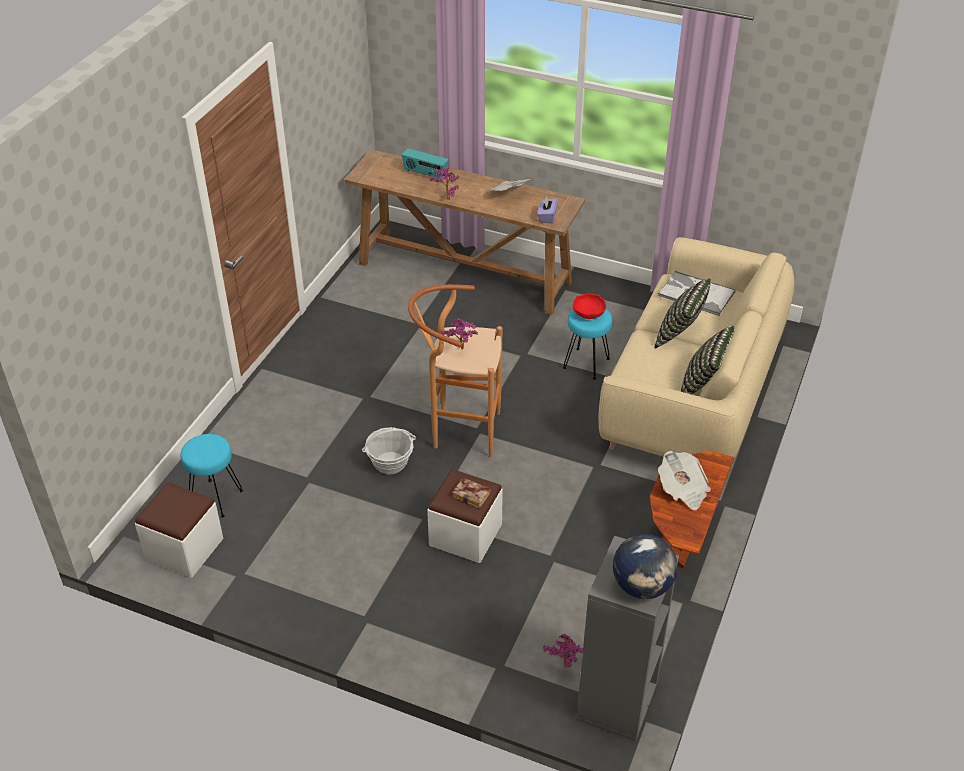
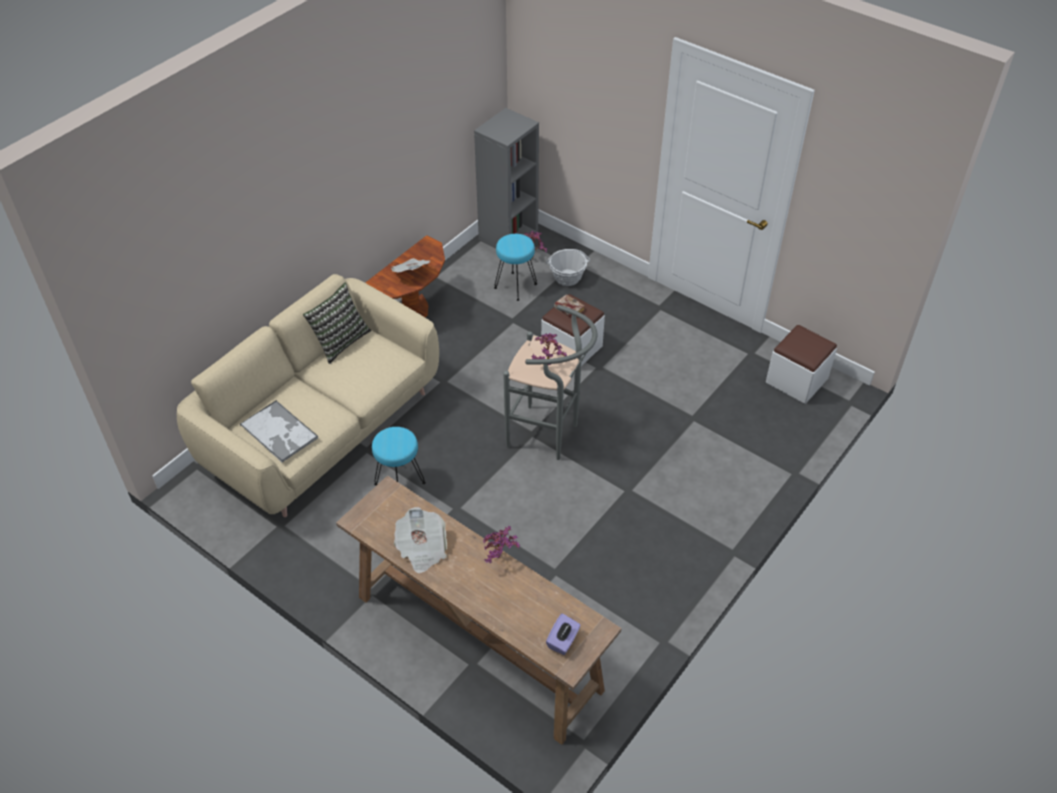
camera: 165 degrees left, 5 degrees up
turquoise stool [180,434,243,518] -> turquoise stool moved to [494,234,537,301]
basket [362,427,416,475] -> basket moved to [546,249,590,286]
radio [402,148,449,178] -> none
brown stool [408,284,502,458] -> grey stool [503,305,597,460]
purple tissue box [537,196,558,224] -> purple tissue box moved to [546,613,581,655]
red bowl [573,293,606,319] -> none
globe [613,534,678,599] -> none
pillow [654,278,711,349] -> none

